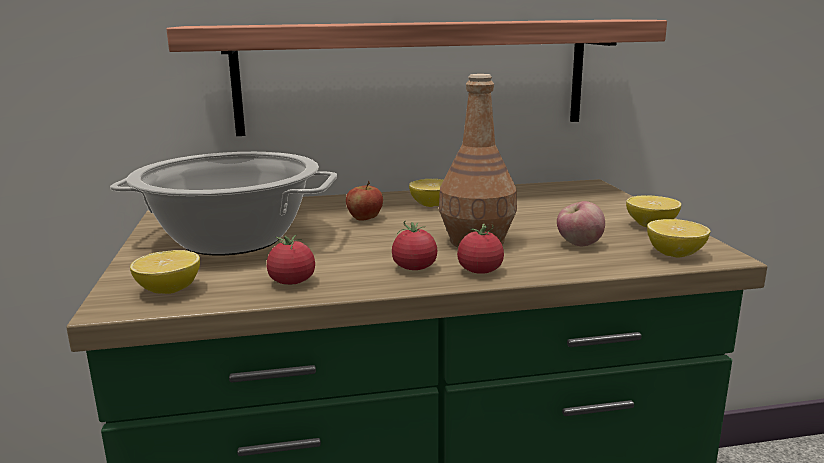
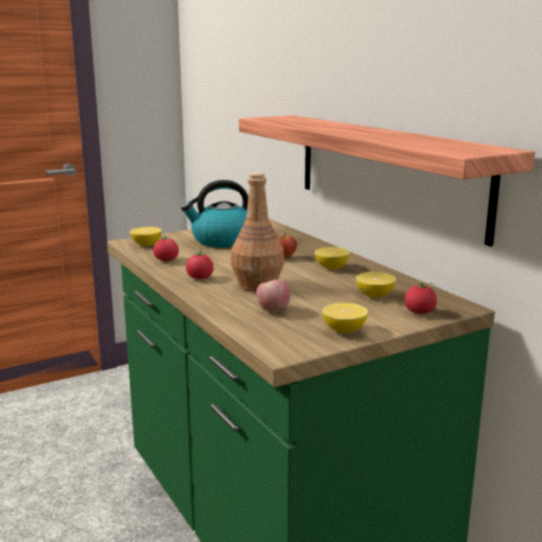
camera: 70 degrees right, 0 degrees up
cooking pot [110,152,337,256] -> kettle [181,180,248,248]
tomato [457,224,504,274] -> tomato moved to [405,281,437,314]
lemon [647,219,711,258] -> lemon moved to [356,272,396,298]

